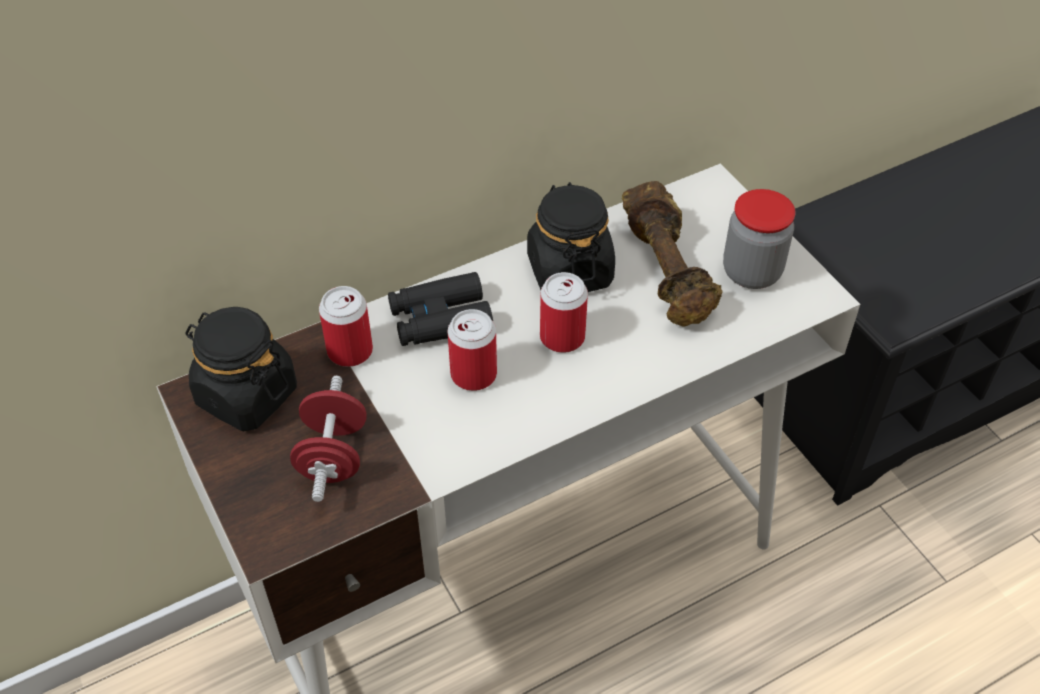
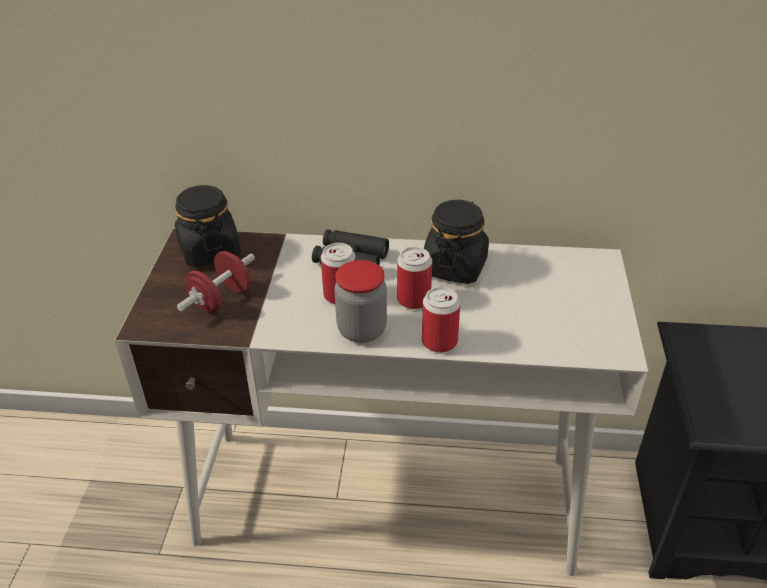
camera: 35 degrees right, 10 degrees down
can [319,286,373,367] -> can moved to [422,287,460,353]
brown dumbbell [622,181,723,327] -> none
jar [723,189,795,289] -> jar moved to [334,260,387,343]

